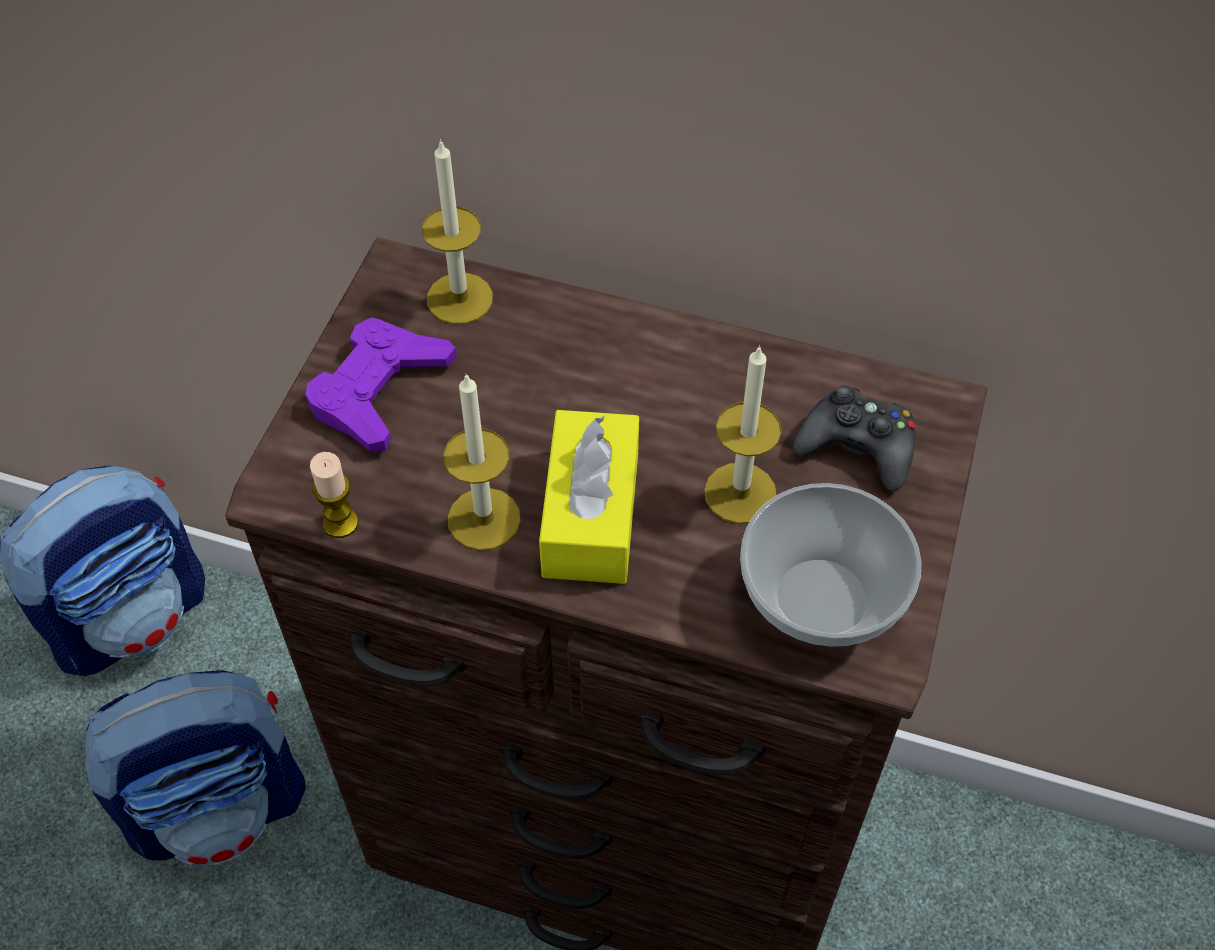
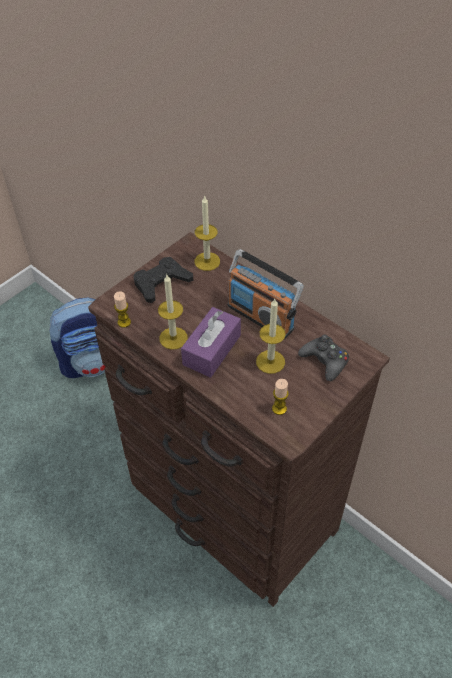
camera: 25 degrees right, 5 degrees down
backpack [85,670,306,866] -> none
purple game controller [305,317,457,451] -> black game controller [133,257,194,303]
yellow tissue box [539,410,639,584] -> purple tissue box [181,307,241,378]
bowl [740,483,922,647] -> candle [272,379,289,415]
none -> radio [228,249,304,339]

